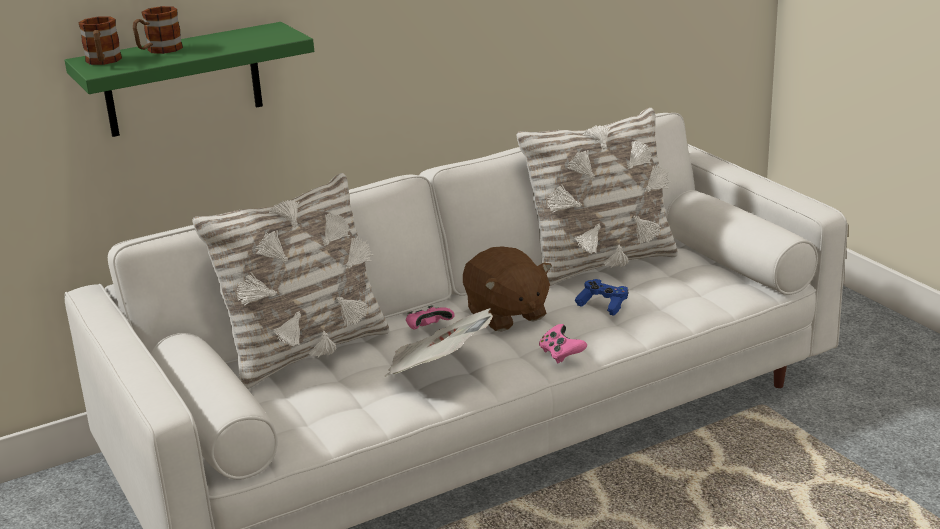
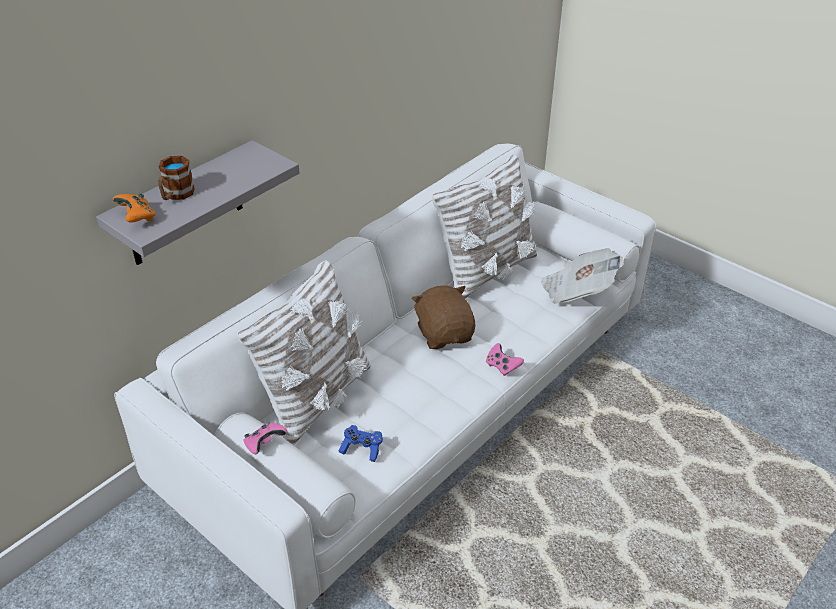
camera: 20 degrees left, 15 degrees up
green shelf [65,22,314,137] -> grey shelf [96,140,300,265]
mug [78,17,122,65] -> orange game controller [113,194,156,223]
newspaper [384,308,493,377] -> newspaper moved to [541,248,624,304]
pink game controller [406,305,455,329] -> pink game controller moved to [243,423,287,454]
brown plush toy [463,246,552,331] -> brown plush toy turned 150 degrees counterclockwise [412,285,475,349]
blue game controller [575,279,628,316] -> blue game controller moved to [339,425,383,462]

